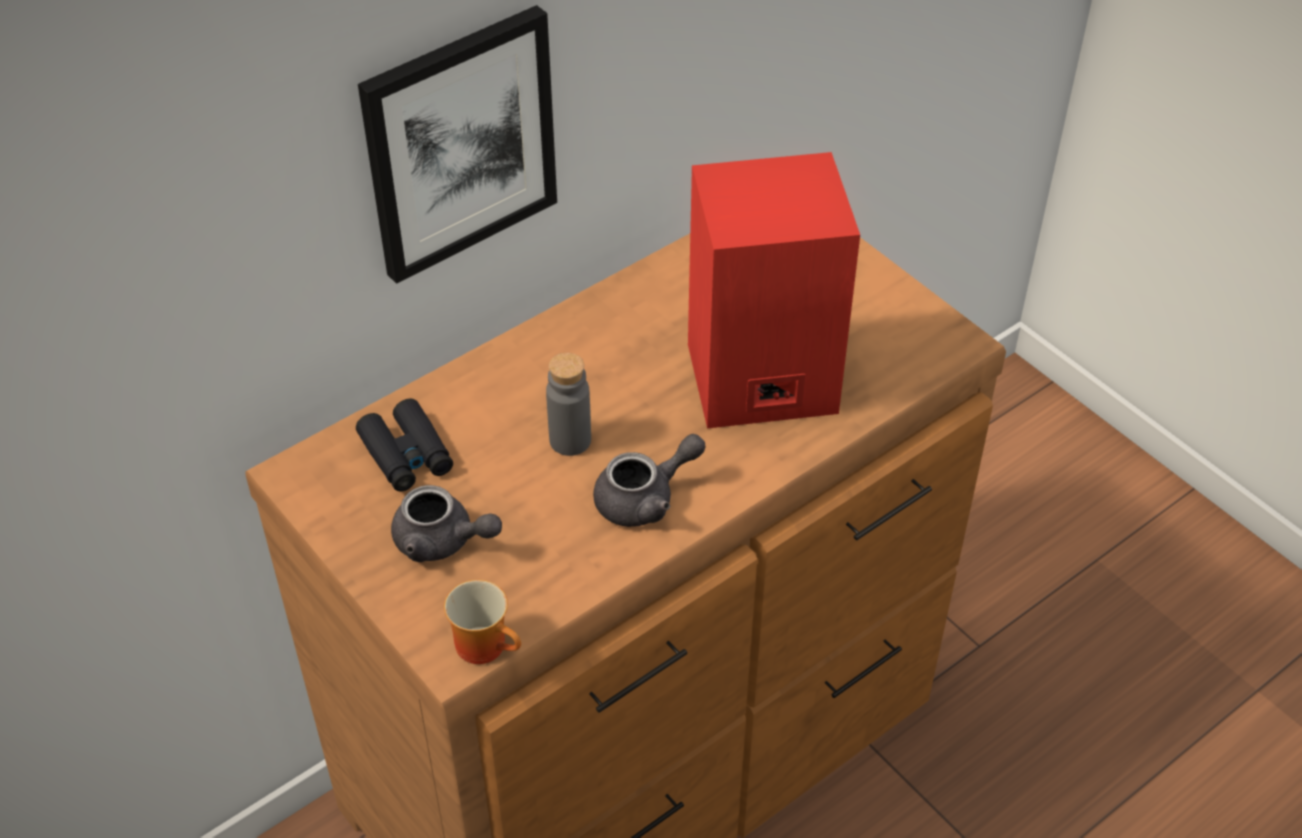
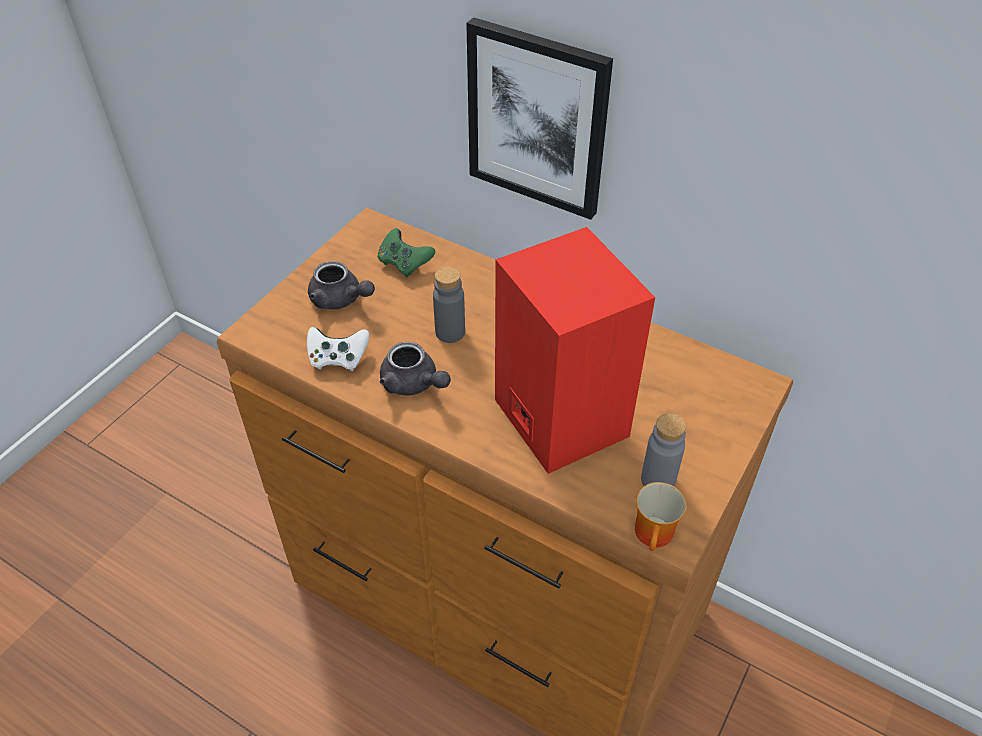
camera: 70 degrees right, 0 degrees up
black binoculars [356,399,453,491] -> green game controller [378,228,435,277]
grey teapot [391,485,502,562] -> grey teapot turned 60 degrees counterclockwise [308,261,375,310]
mug [444,580,521,664] -> mug moved to [635,482,687,551]
none -> white game controller [307,327,369,371]
none -> grey bottle [641,413,686,486]

